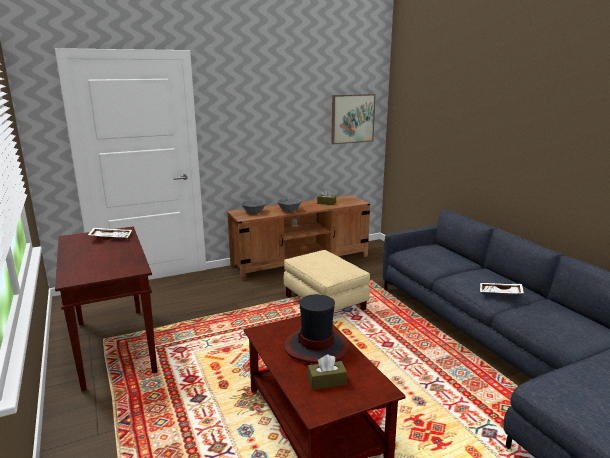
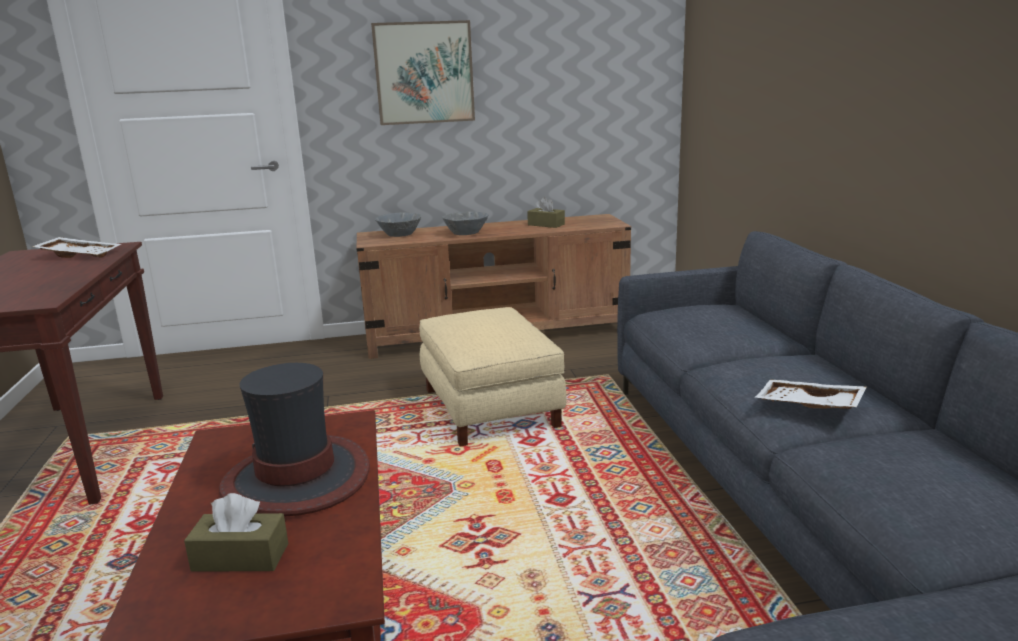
camera: 15 degrees right, 0 degrees up
picture [331,94,376,144] -> picture moved to [371,20,475,125]

